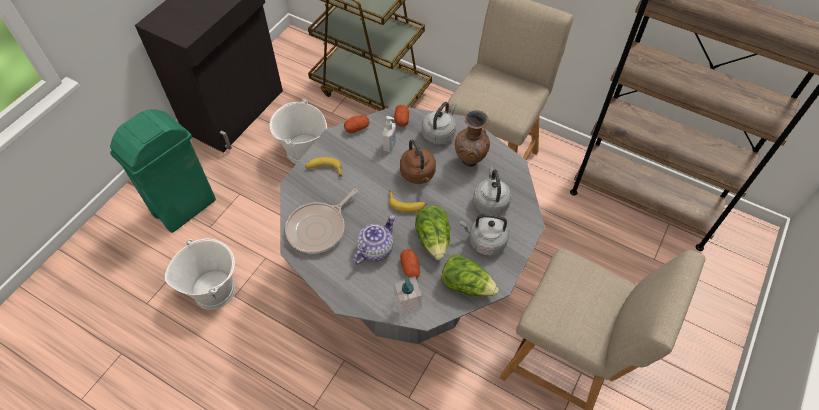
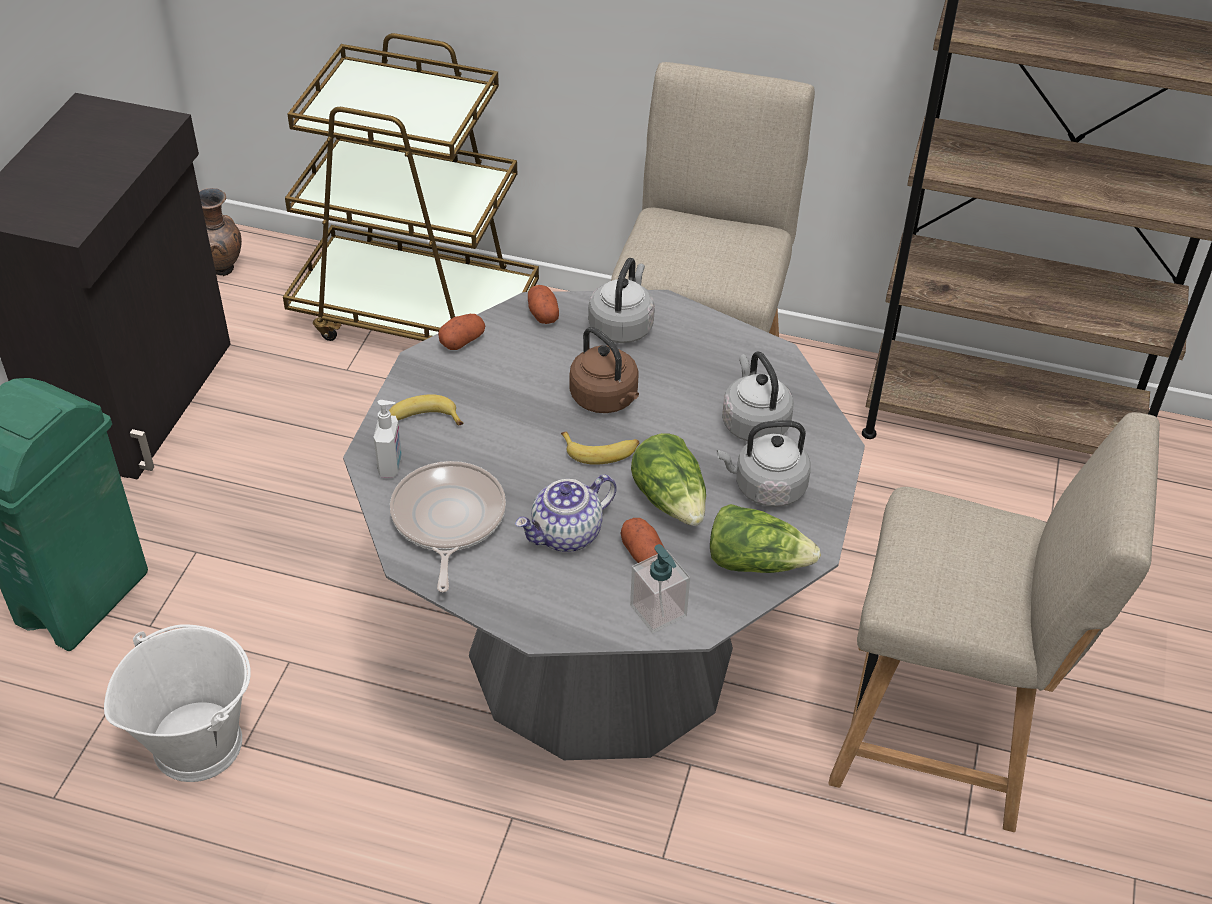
camera: 15 degrees left, 10 degrees down
white bucket [270,99,327,164] -> none
frying pan [285,189,358,254] -> frying pan turned 150 degrees clockwise [390,461,506,592]
teapot [353,215,395,264] -> teapot turned 150 degrees counterclockwise [515,474,617,552]
soap dispenser [382,116,396,153] -> soap dispenser moved to [374,400,402,478]
brown vase [455,110,490,167] -> brown vase moved to [199,188,242,276]

